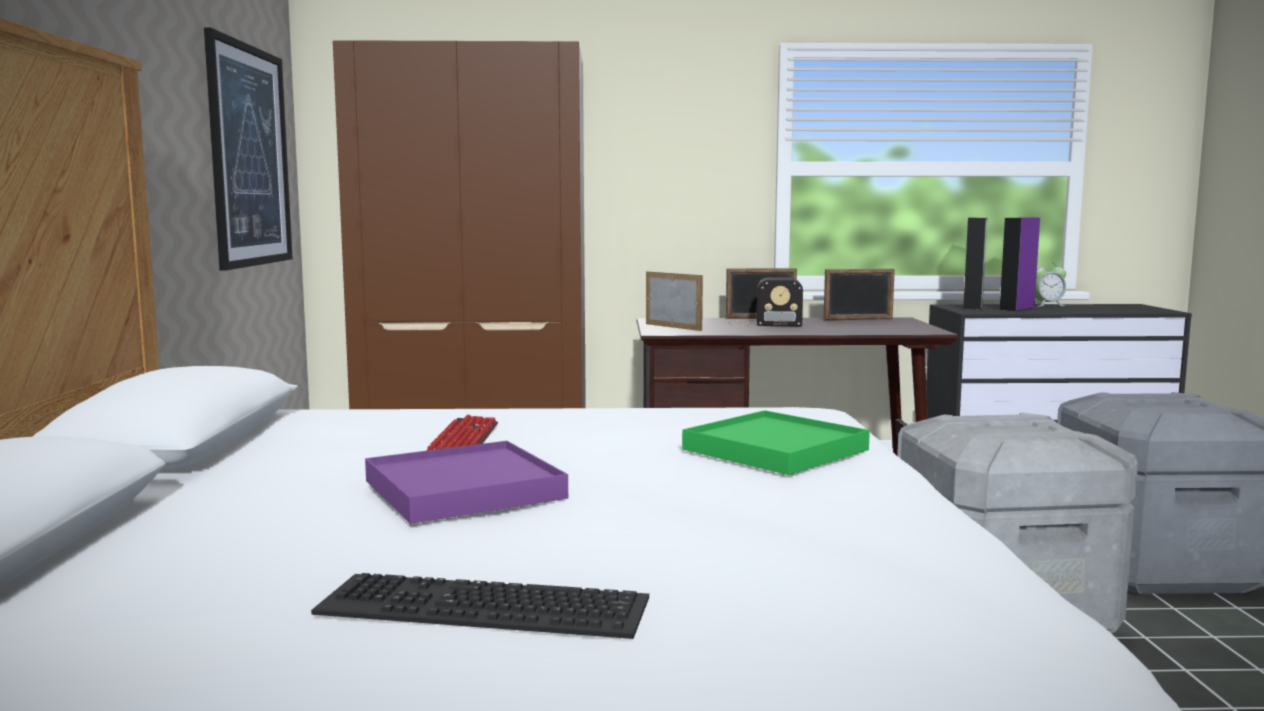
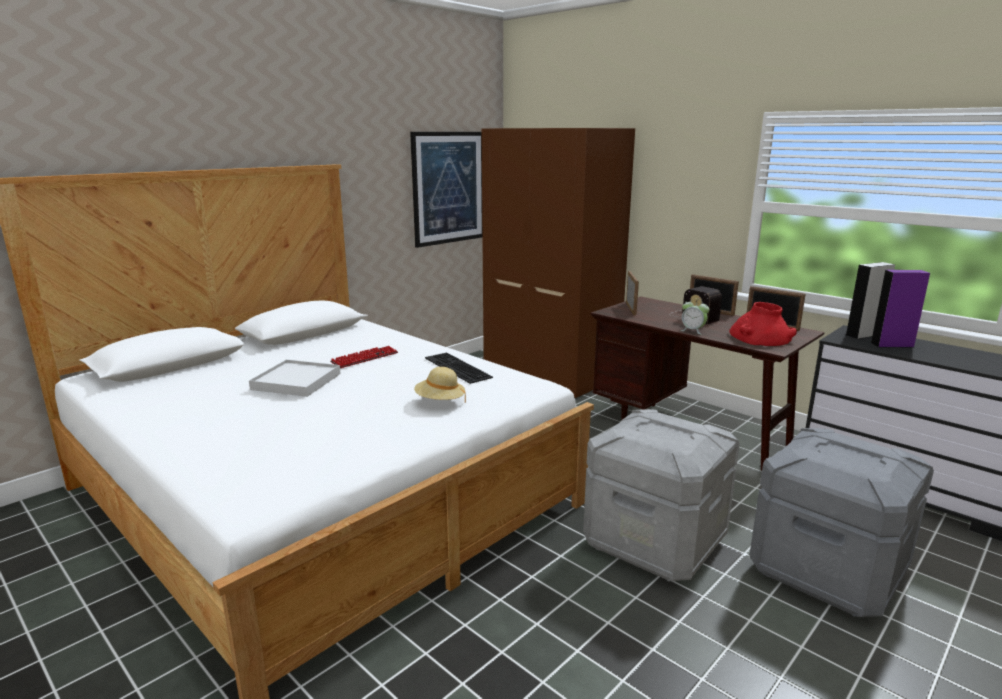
camera: 45 degrees right, 10 degrees up
keyboard [311,573,649,639] -> keyboard moved to [425,352,493,384]
purple tray [365,441,568,524] -> white tray [249,359,341,397]
green tray [682,410,870,475] -> beige hat [414,367,466,403]
alarm clock [1035,264,1066,306] -> alarm clock moved to [680,298,710,335]
none -> red vase [729,302,797,346]

